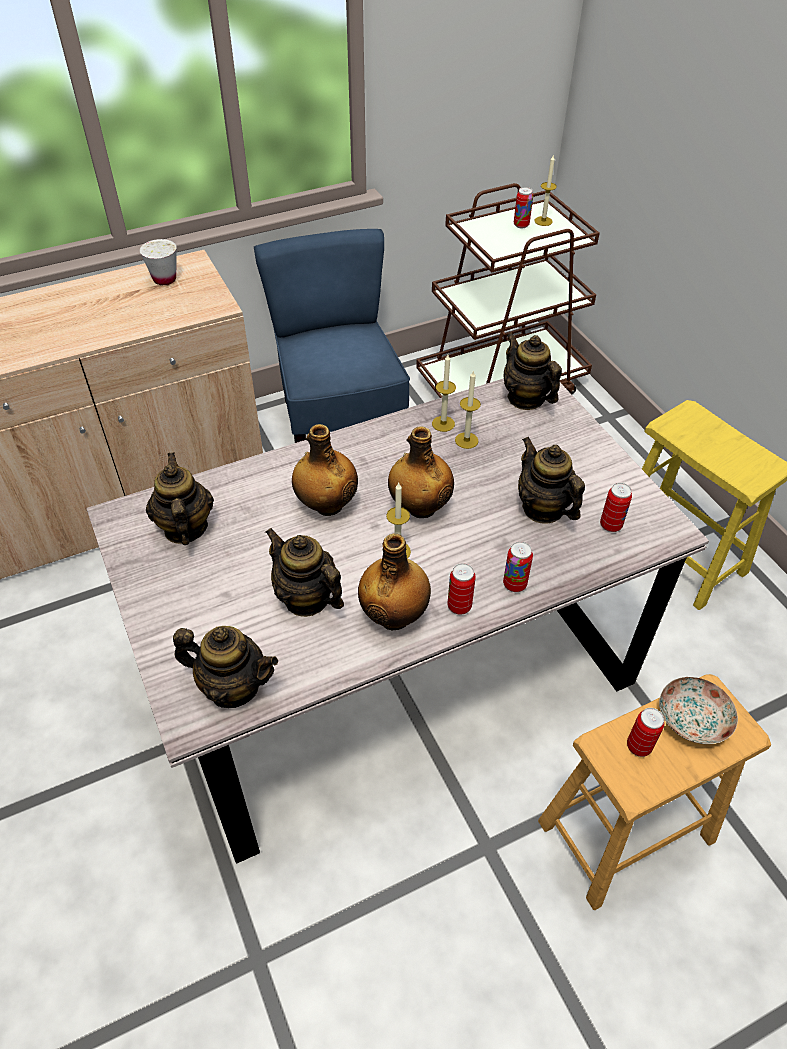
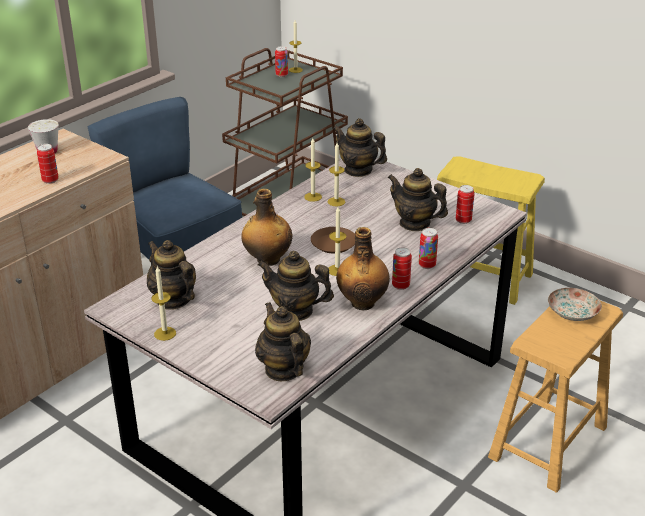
camera: 25 degrees left, 15 degrees down
teapot [173,626,278,708] -> teapot turned 105 degrees counterclockwise [255,302,311,381]
bottle [388,426,454,518] -> brown plate [311,227,355,254]
can [627,708,664,757] -> can moved to [37,144,59,184]
none -> candle [151,266,176,341]

